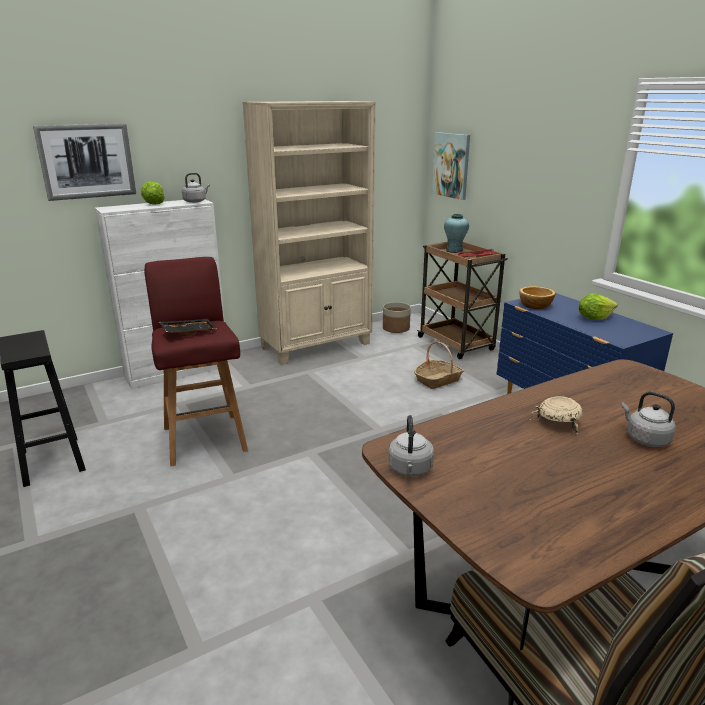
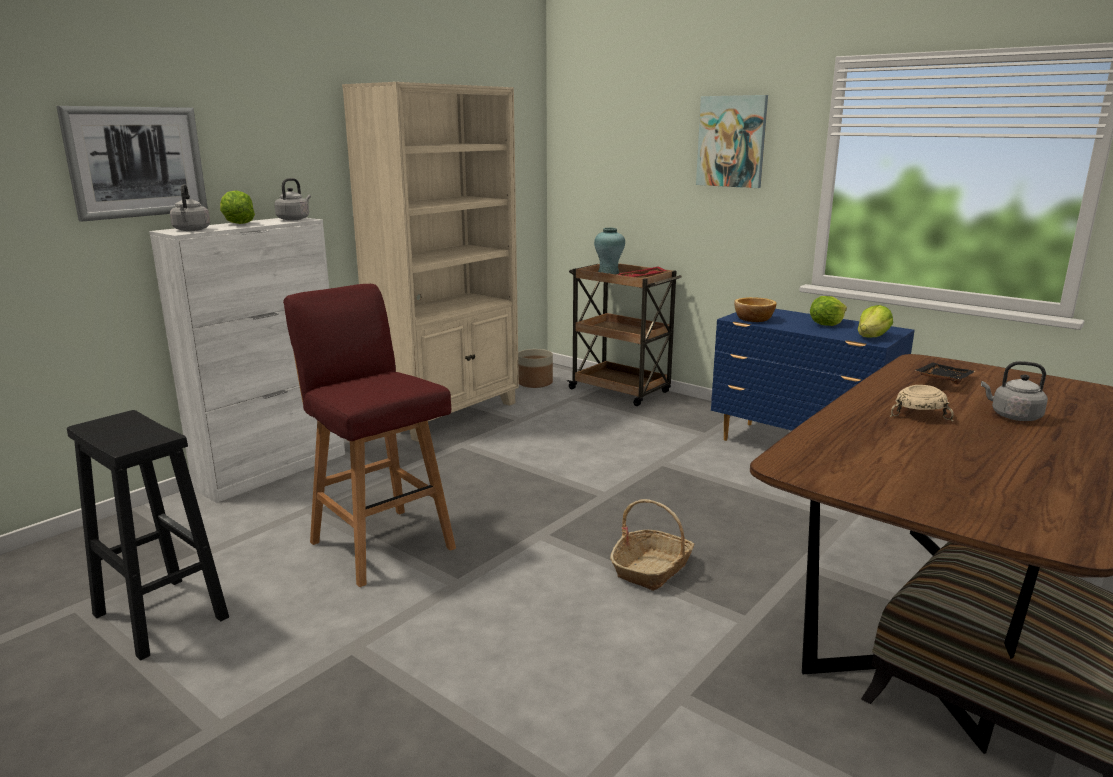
camera: 20 degrees left, 5 degrees down
black tray [159,319,217,336] -> black tray moved to [915,362,975,385]
grey kettle [388,415,434,476] -> grey kettle moved to [170,184,210,231]
basket [414,341,464,389] -> basket moved to [610,499,694,591]
picture [432,132,470,200] -> picture moved to [696,95,768,188]
none -> lettuce [858,305,893,338]

